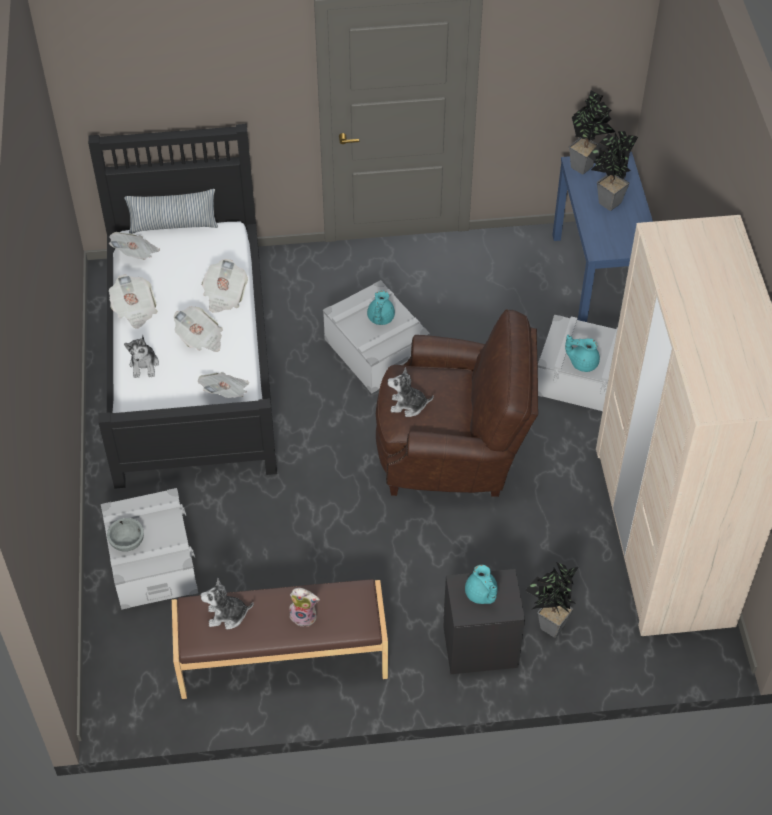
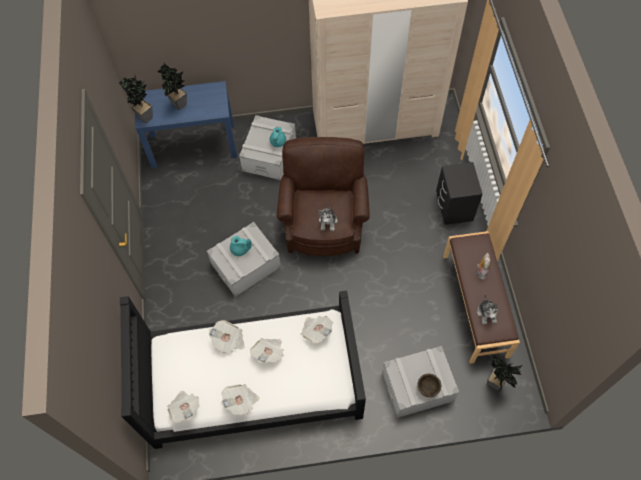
camera: 90 degrees left, 10 degrees up
grey bowl [107,518,144,552] -> brown bowl [418,374,441,397]
pillow [124,189,218,234] -> none
plush toy [124,335,159,378] -> none
turquoise teapot [465,565,498,604] -> none
potted plant [525,562,579,638] -> potted plant moved to [487,355,522,391]

